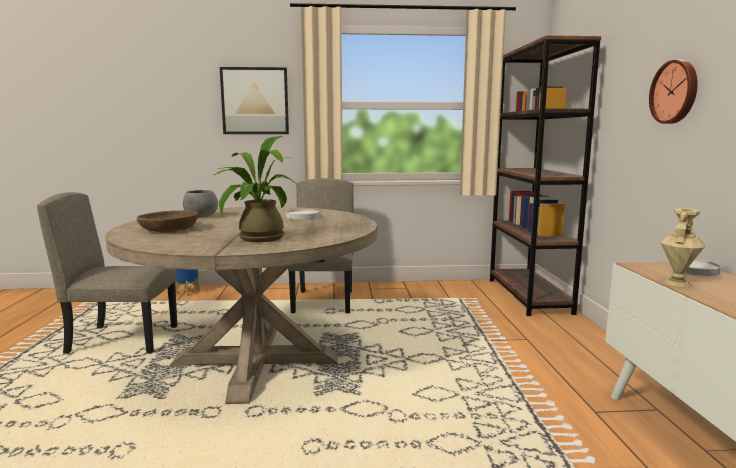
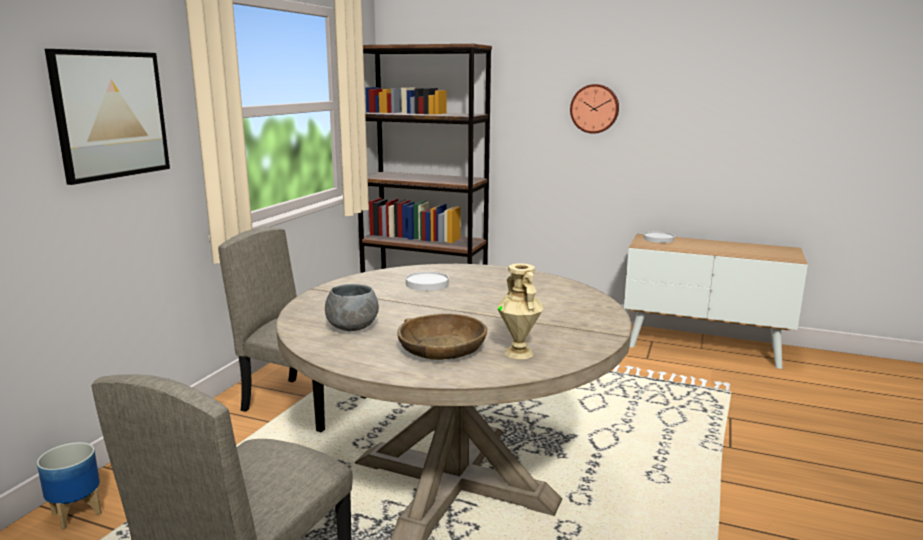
camera: 65 degrees left, 5 degrees up
potted plant [214,136,297,242] -> none
beige vase [660,209,705,287] -> beige vase moved to [497,263,544,359]

